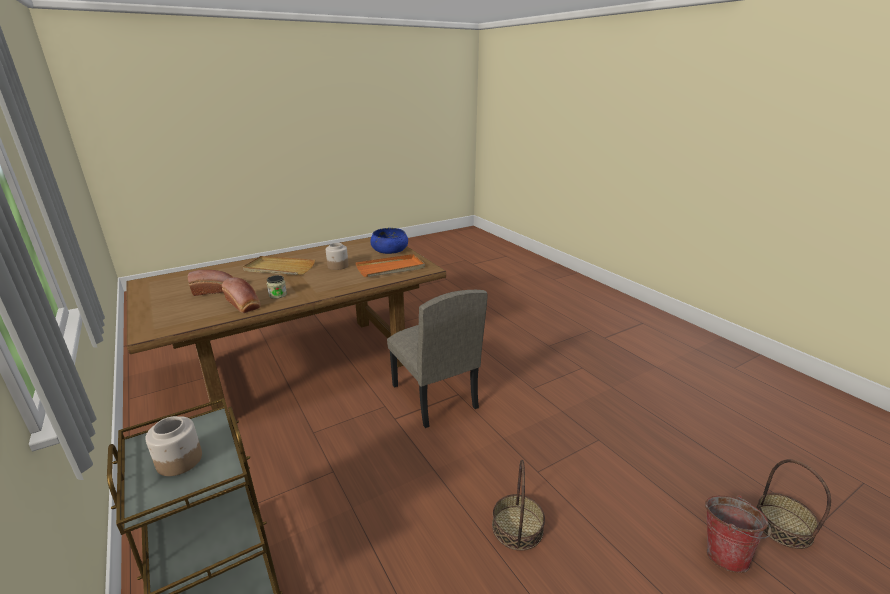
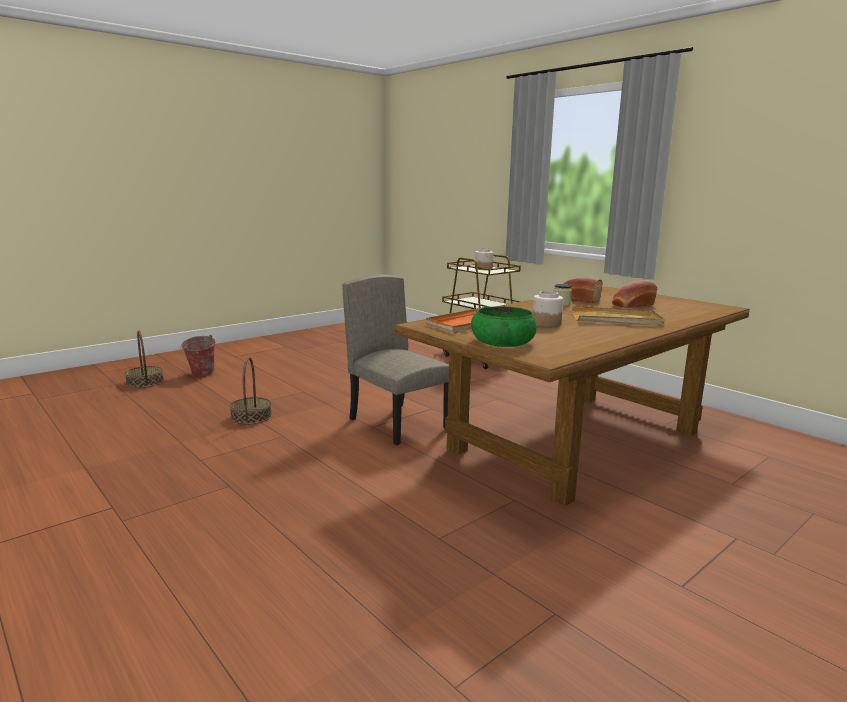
camera: 170 degrees right, 10 degrees down
blue bowl [370,228,408,254] -> green bowl [471,306,537,347]
basket [492,460,545,551] -> basket moved to [230,357,272,425]

